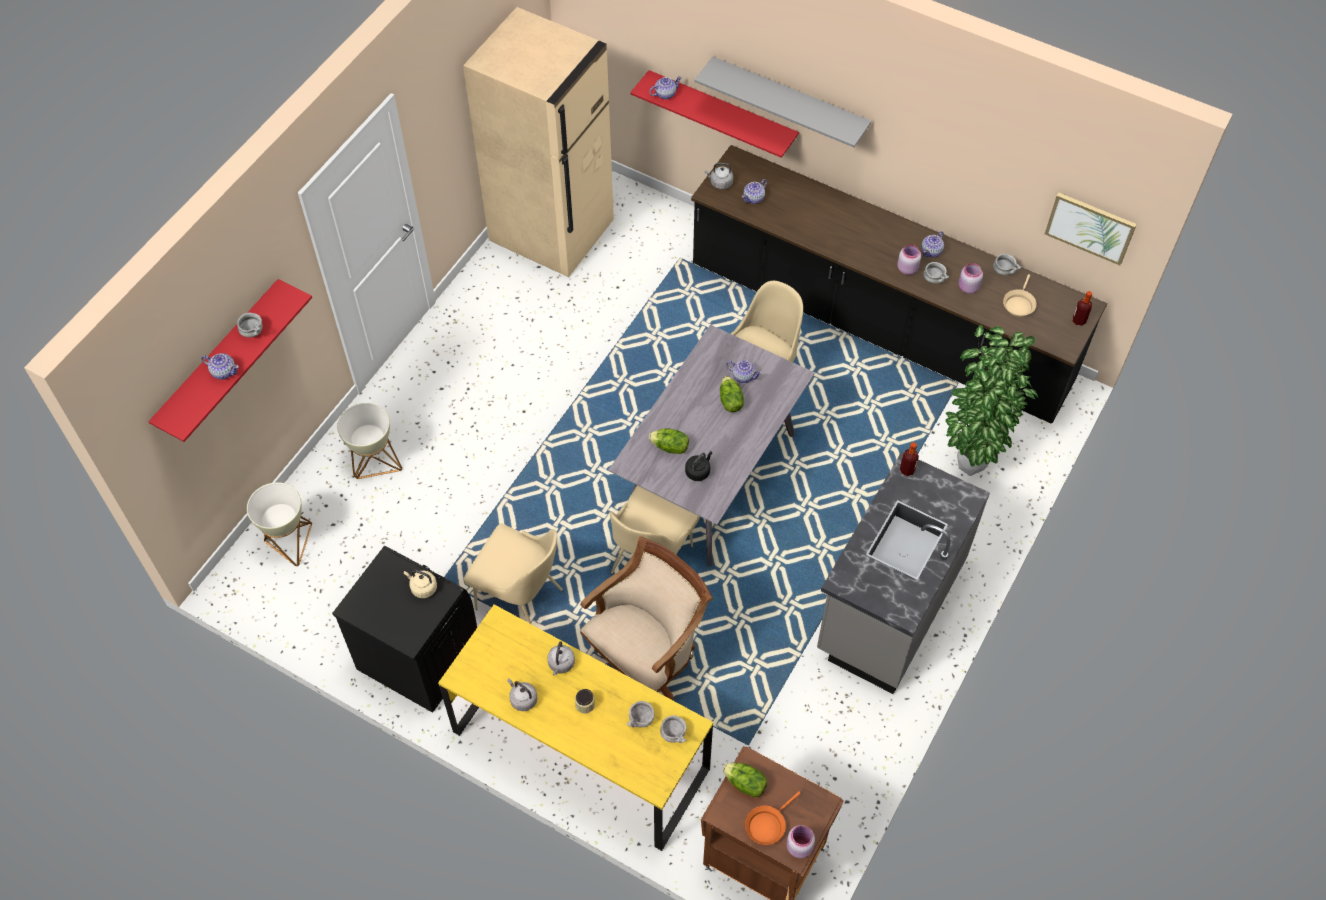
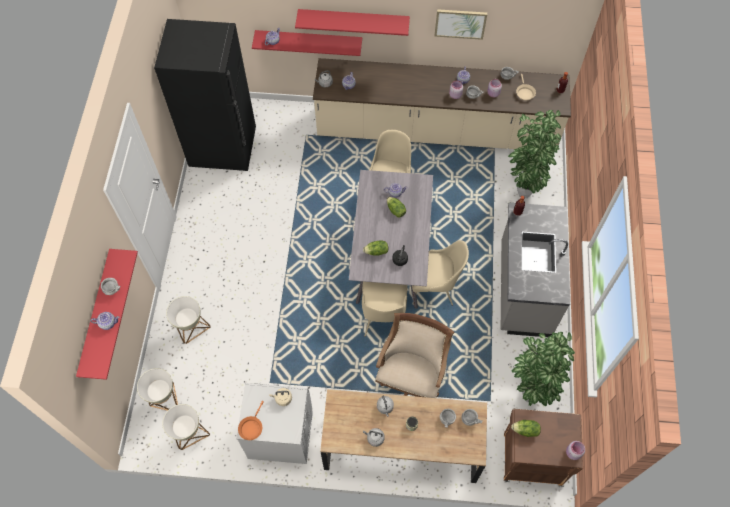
camera: 25 degrees left, 5 degrees up
black washing machine [332,546,477,713] -> white washing machine [236,383,313,464]
yellow desk [438,604,713,851] -> brown desk [320,389,487,483]
beige fridge [463,7,614,277] -> black fridge [154,19,256,171]
beige chair [464,523,563,624] -> beige chair moved to [412,240,469,306]
black counter [691,145,1107,424] -> beige counter [313,58,571,149]
grey shelf [694,57,872,147] -> red shelf [295,9,410,36]
orange frying pan [745,791,801,845] -> orange frying pan moved to [238,401,264,440]
picture [1045,193,1137,265] -> picture moved to [434,9,487,40]
none -> planter [162,404,210,450]
none -> potted plant [511,332,575,406]

